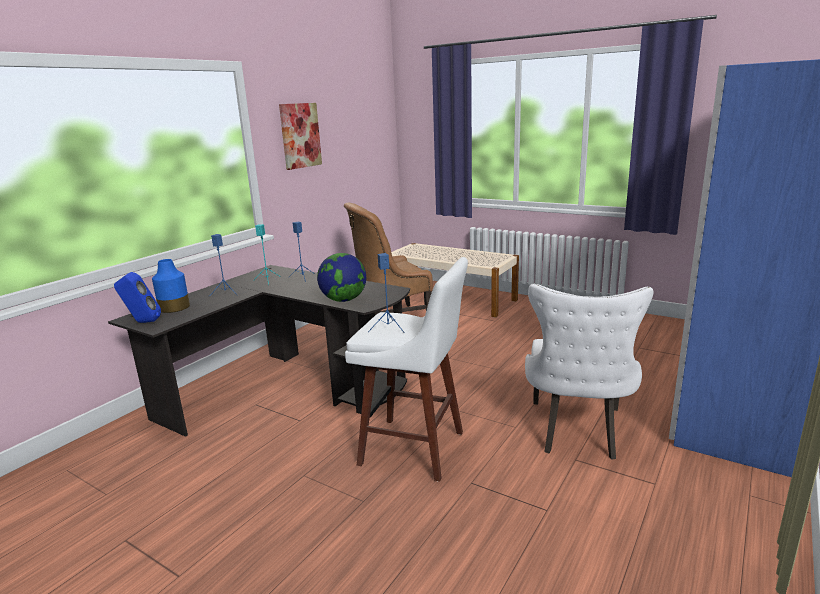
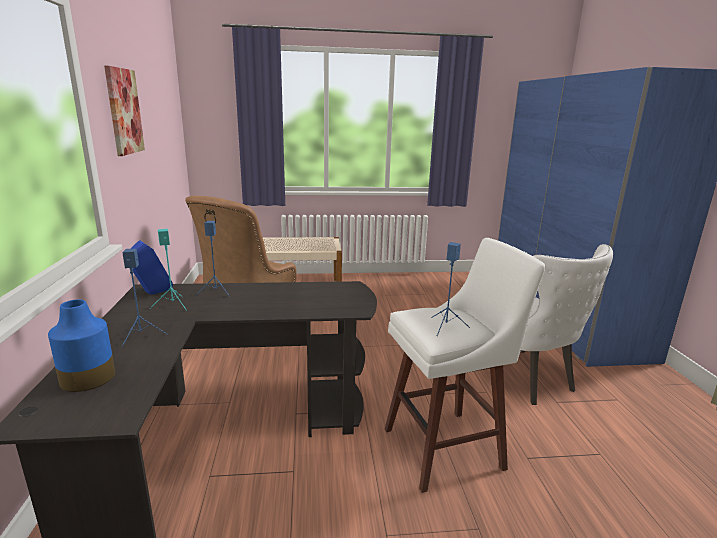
camera: 40 degrees left, 0 degrees up
blue speaker [114,272,161,323] -> blue speaker moved to [130,240,173,295]
globe [317,253,366,302] -> none

